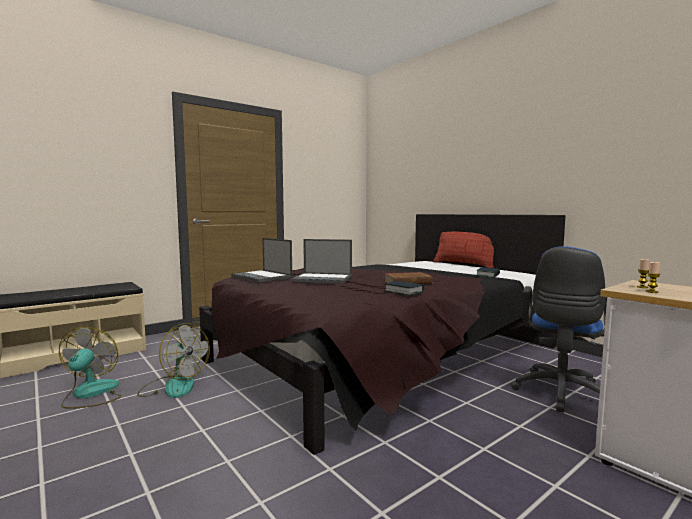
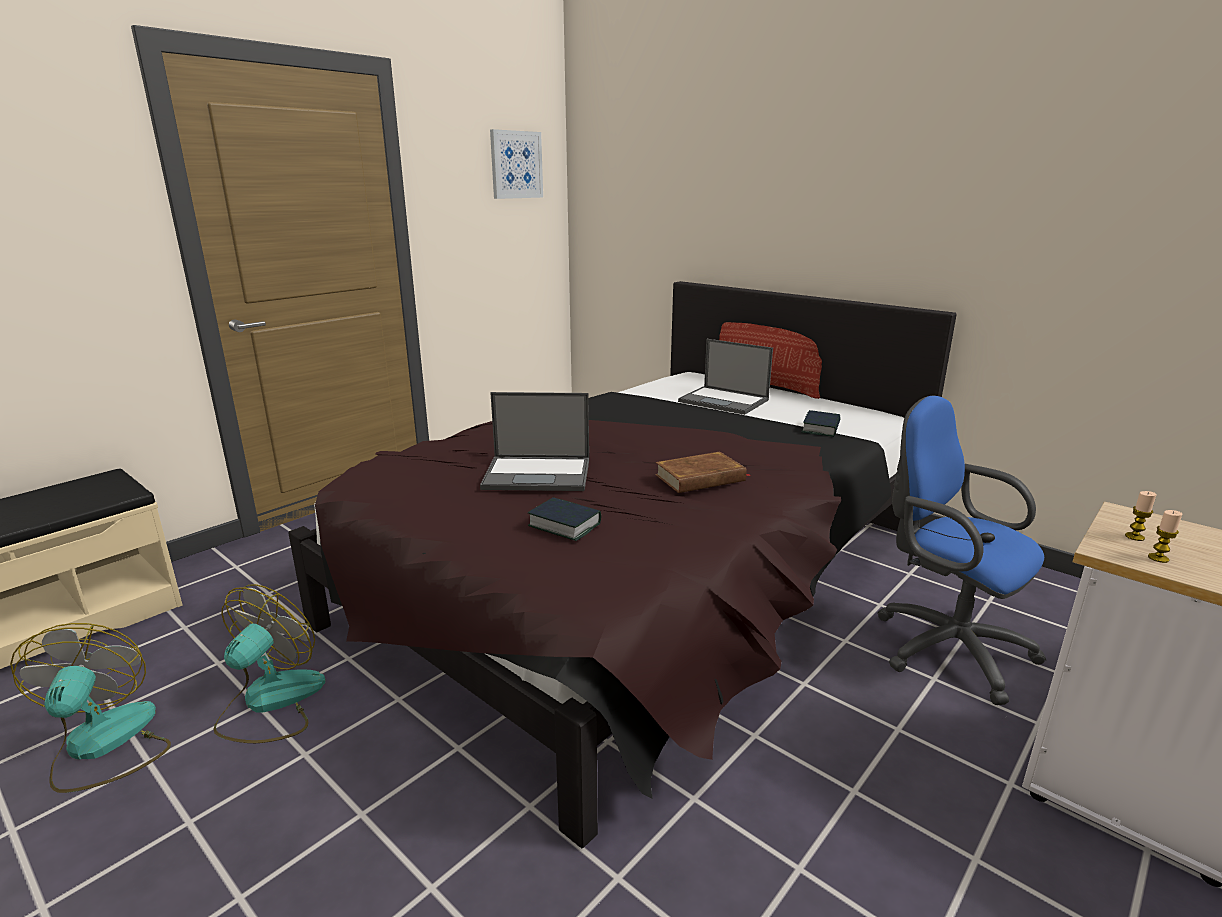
camera: 10 degrees left, 15 degrees up
fan [137,323,210,398] -> fan turned 90 degrees counterclockwise [213,584,326,743]
laptop [231,238,292,282] -> laptop moved to [678,339,773,415]
book [385,281,424,296] -> book moved to [528,497,601,541]
blue office chair [511,246,608,413] -> blue office chair turned 120 degrees clockwise [877,395,1046,705]
none -> picture [490,129,543,199]

